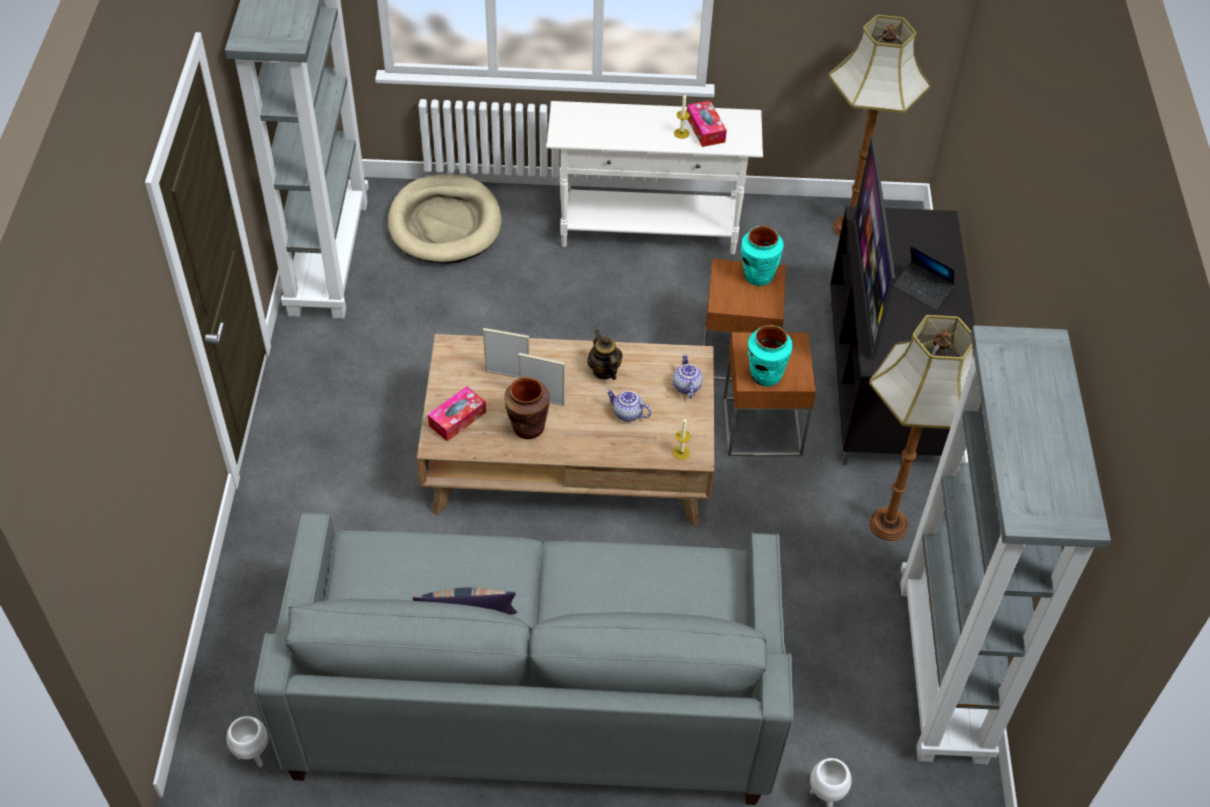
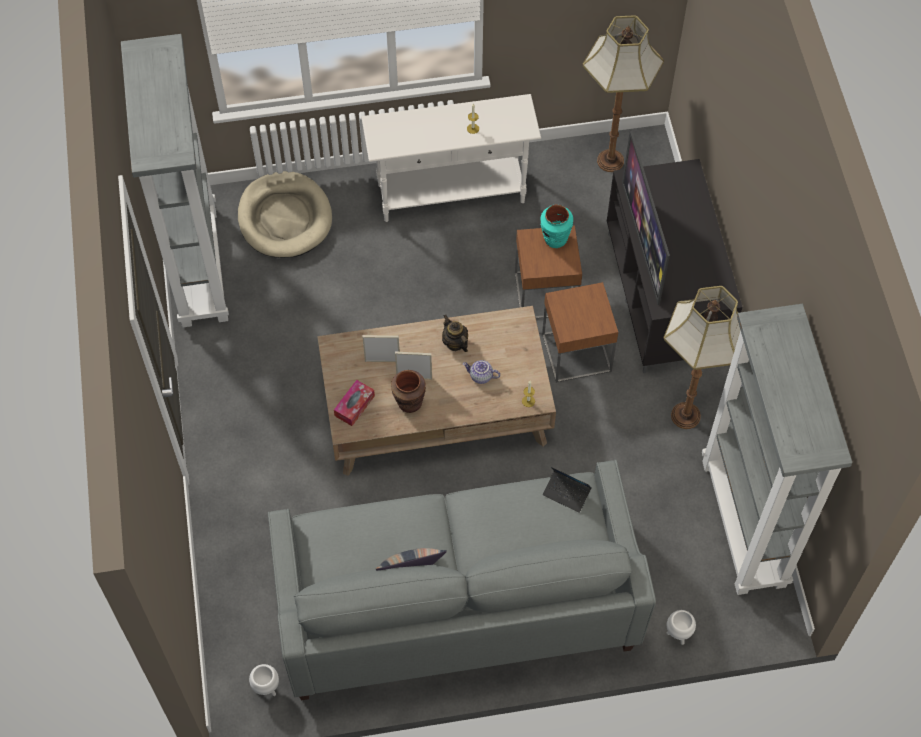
camera: 10 degrees left, 10 degrees up
teapot [673,354,703,399] -> none
tissue box [687,100,727,147] -> none
turquoise vase [747,325,793,386] -> none
laptop [893,246,955,310] -> laptop moved to [543,467,592,513]

